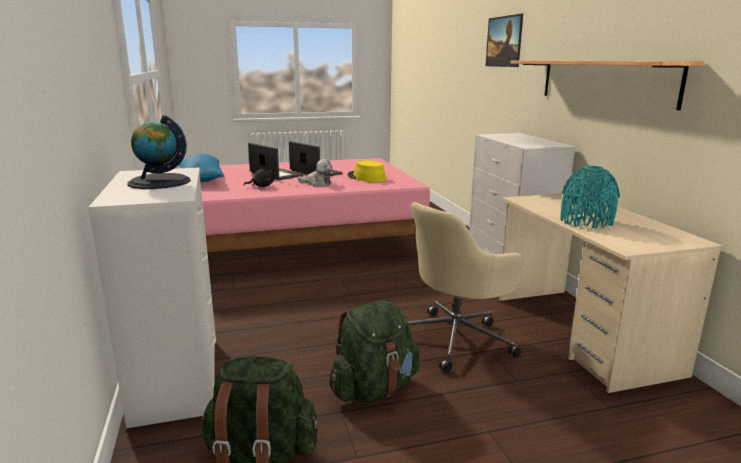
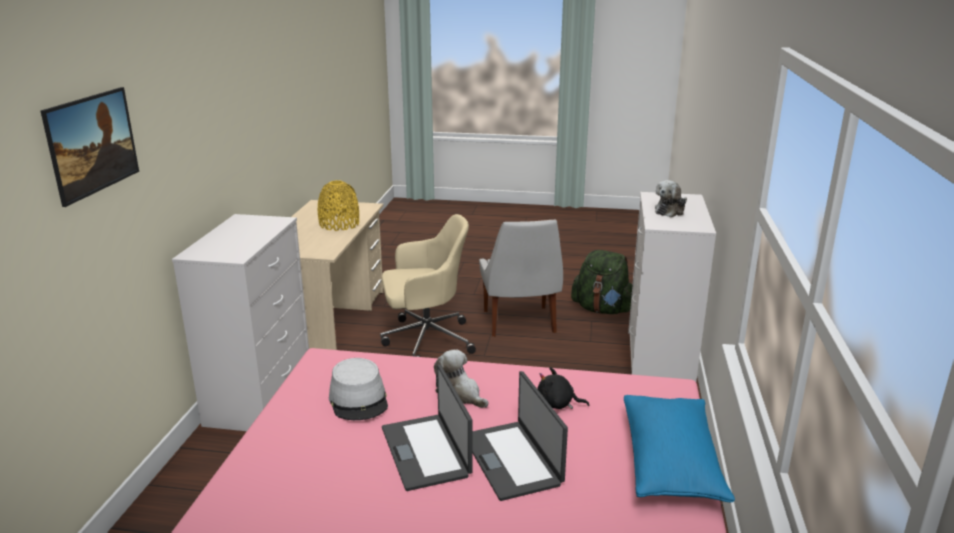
camera: 155 degrees left, 5 degrees up
globe [127,115,191,189] -> plush toy [655,180,687,217]
green backpack [329,301,419,402] -> white chair [479,220,563,337]
yellow hat [348,160,386,182] -> grey hat [329,358,388,420]
shelf [511,60,705,110] -> none
turquoise vase [560,166,620,228] -> yellow vase [318,180,359,231]

